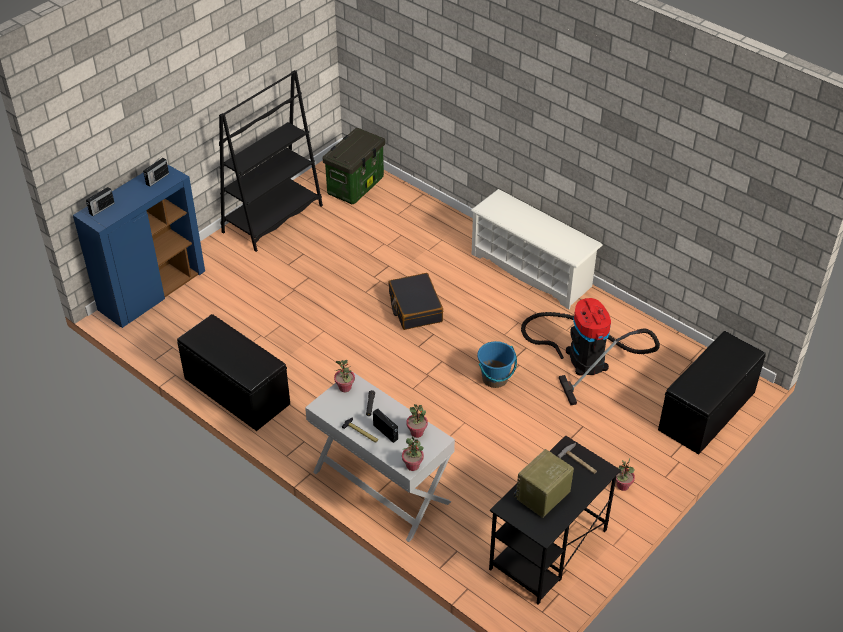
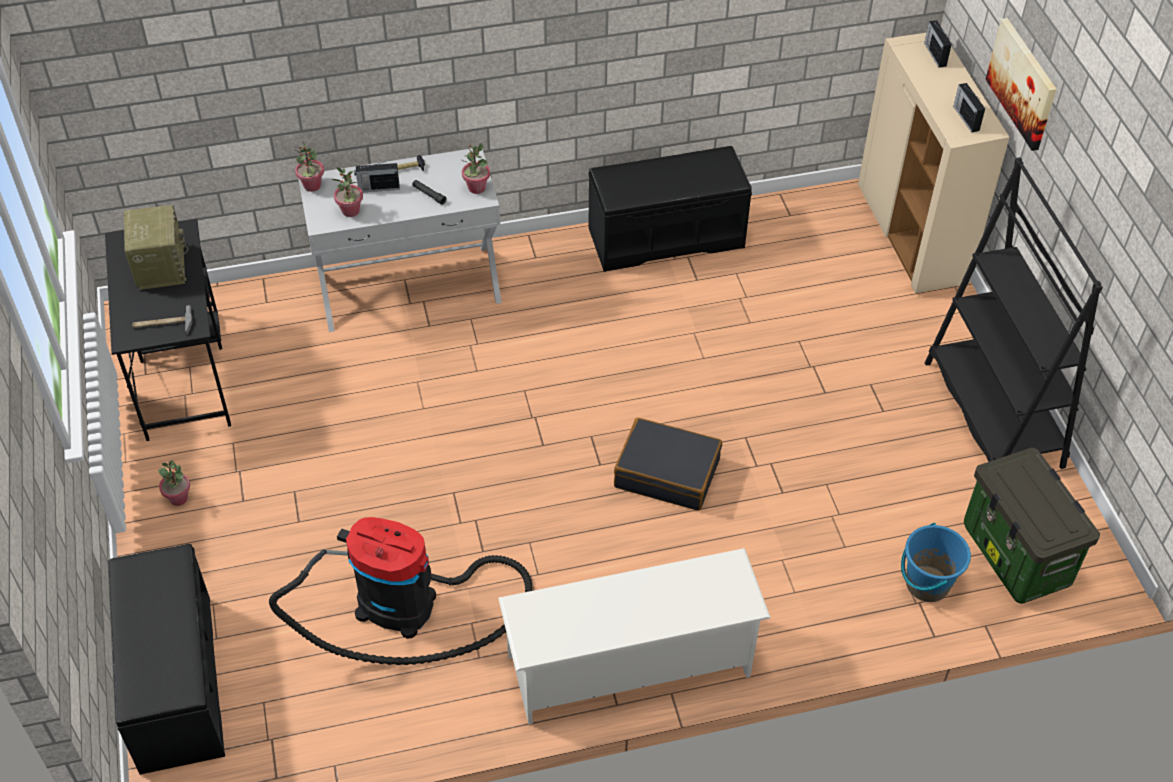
camera: 125 degrees right, 5 degrees up
blue cabinet [73,164,205,328] -> beige cabinet [858,33,1010,293]
blue bucket [477,341,517,388] -> blue bucket moved to [901,523,971,602]
none -> picture [985,18,1057,151]

